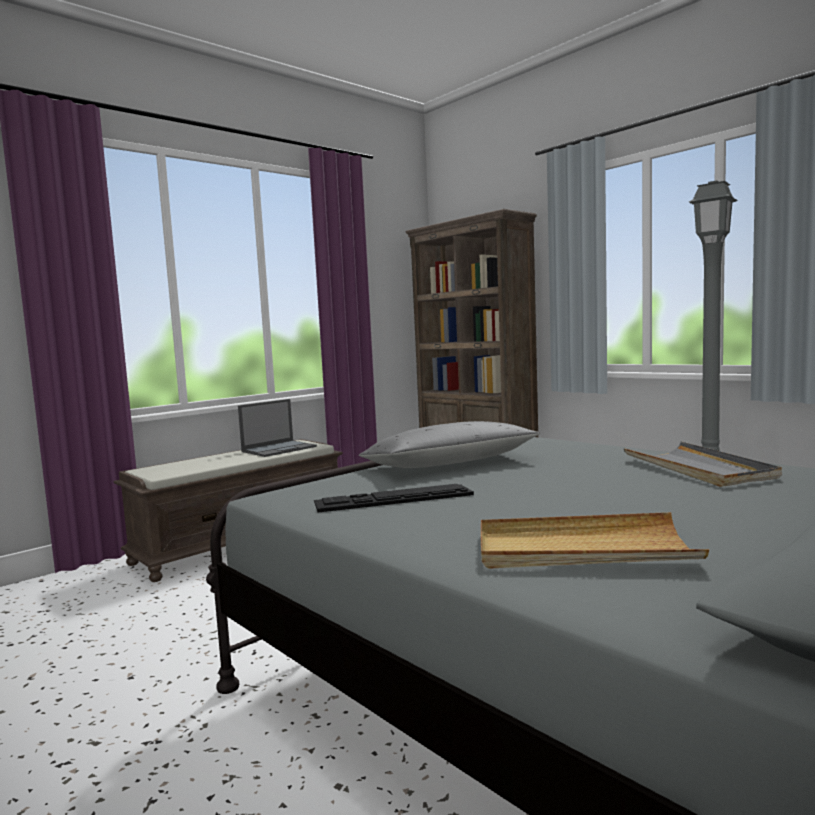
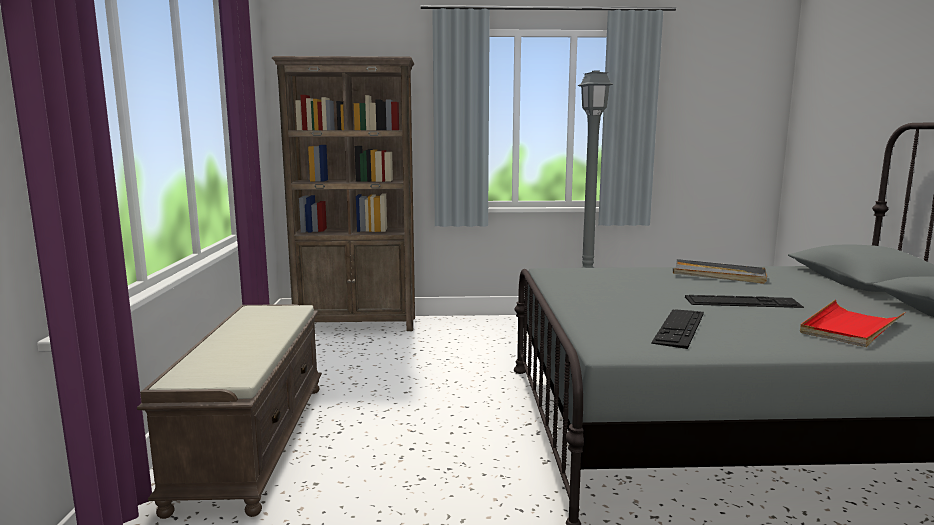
camera: 50 degrees left, 5 degrees up
laptop [238,399,317,457] -> none
grey pillow [359,421,540,468] -> none
beige tray [481,512,709,569] -> red tray [800,300,905,347]
none -> keyboard [685,295,804,308]

